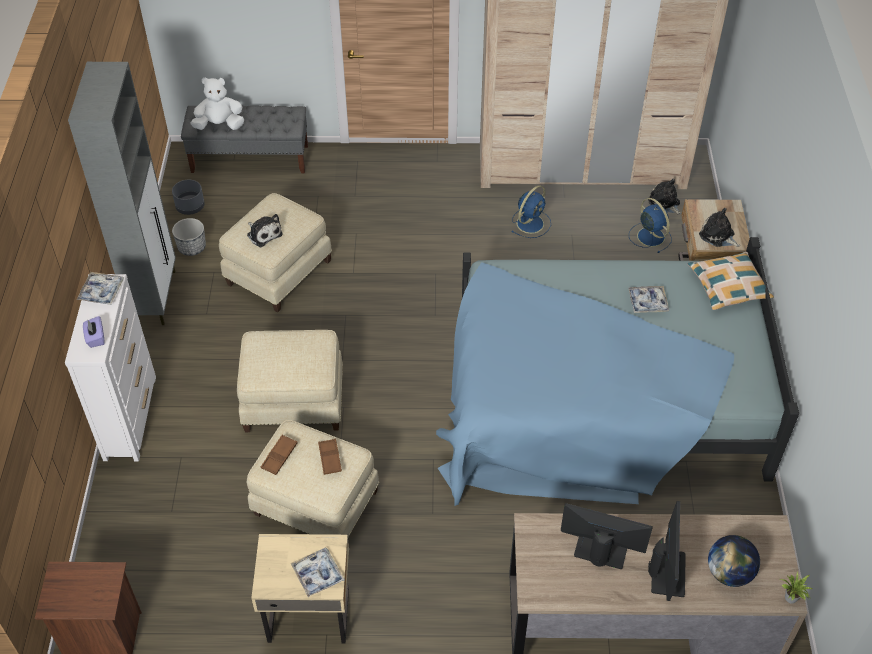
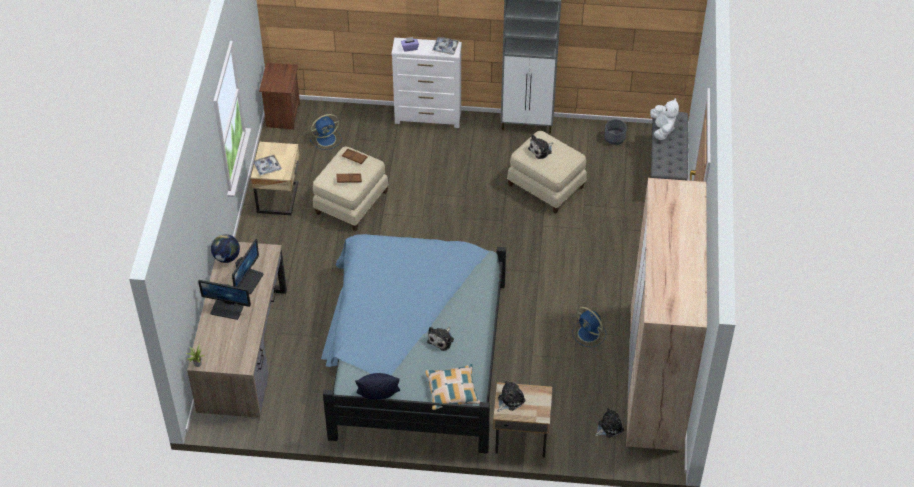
camera: 95 degrees right, 0 degrees up
planter [172,218,206,256] -> none
beige ottoman [237,330,343,432] -> none
tray [628,286,669,313] -> plush toy [427,327,454,351]
blue fan [629,198,672,253] -> blue fan moved to [310,114,341,150]
globe [708,535,760,587] -> globe moved to [211,234,240,263]
none -> black pillow [355,373,400,399]

